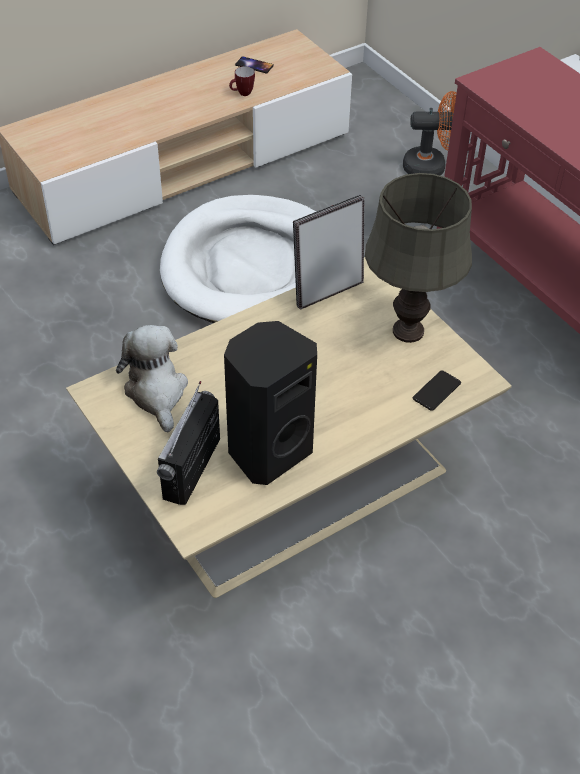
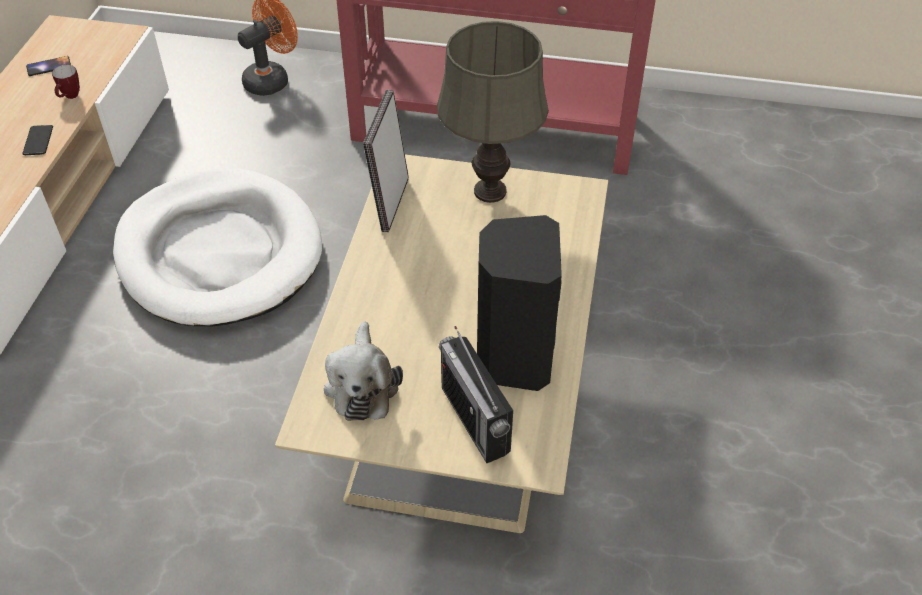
camera: 45 degrees left, 0 degrees up
plush toy [116,325,188,432] -> plush toy turned 120 degrees counterclockwise [324,321,403,421]
phone [413,371,461,411] -> phone moved to [22,125,53,155]

